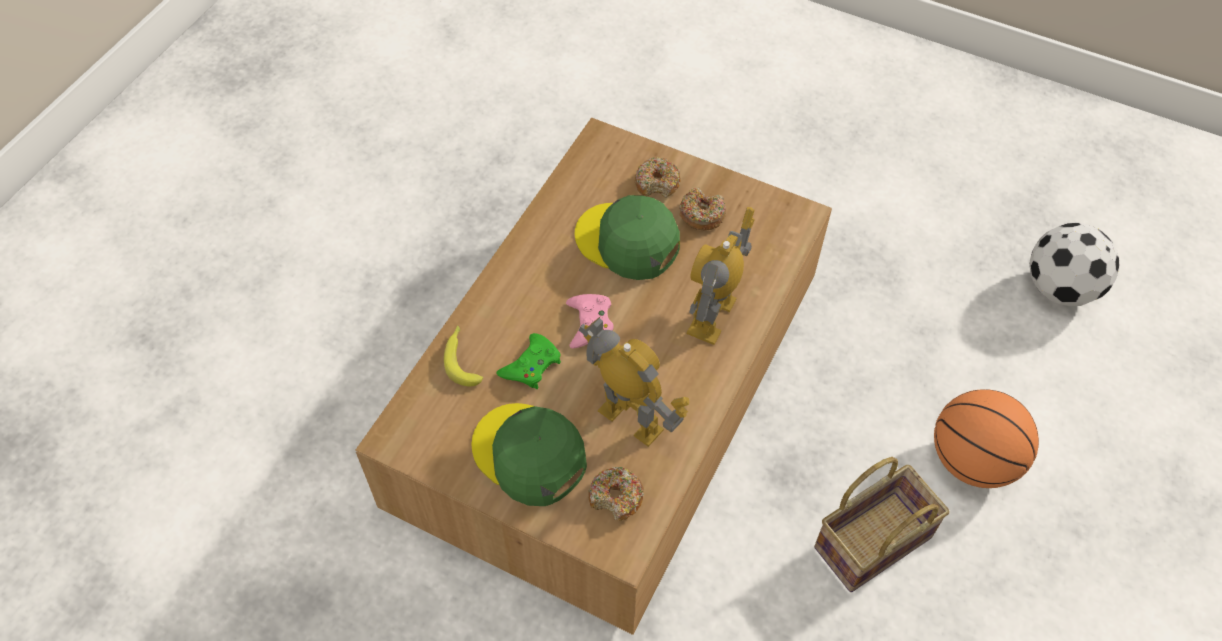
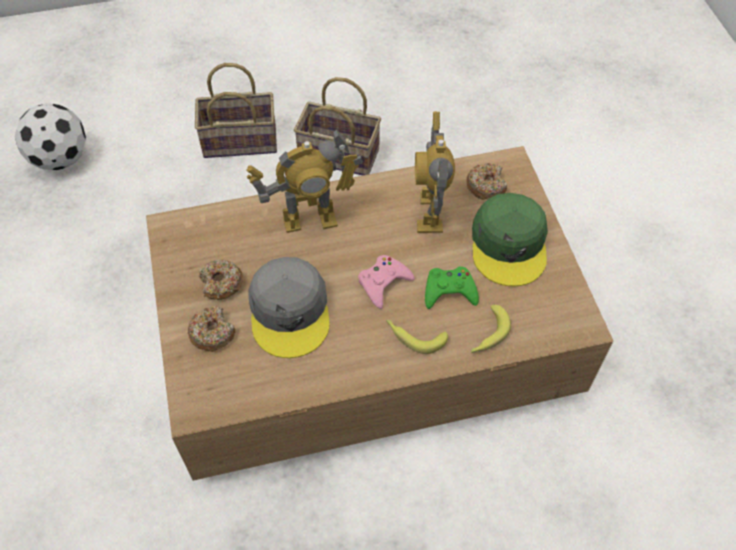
camera: 130 degrees left, 0 degrees up
green cap [575,195,680,280] -> grey cap [248,257,330,358]
basketball [934,389,1039,488] -> basket [195,63,277,158]
none -> banana [386,320,448,354]

